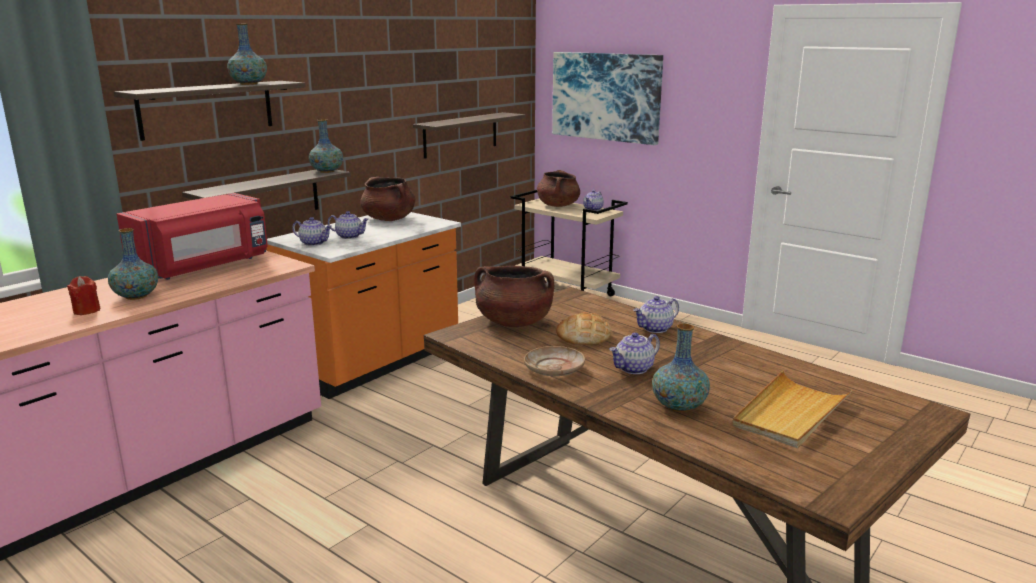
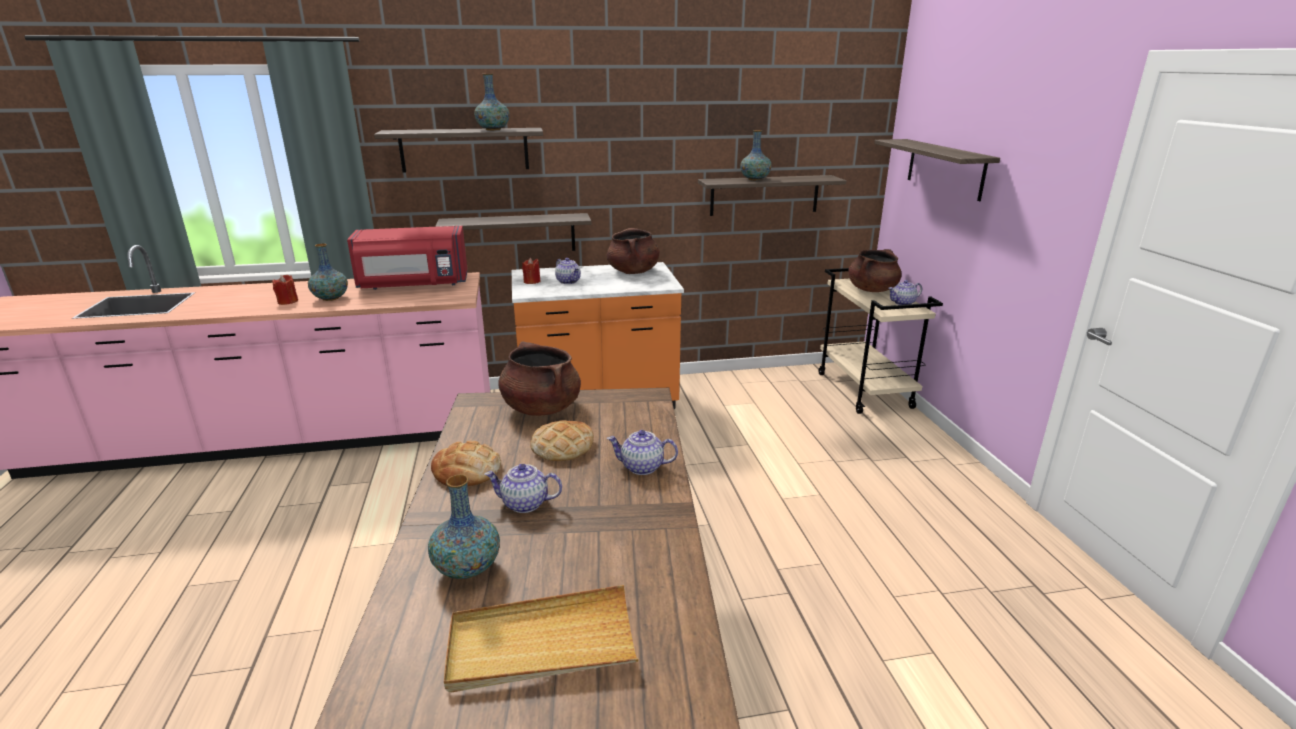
camera: 40 degrees right, 5 degrees up
teapot [293,217,332,246] -> red candle [522,258,541,284]
vase [309,119,343,173] -> vase moved to [740,130,772,180]
beige plate [524,346,585,376] -> bread [431,441,501,486]
picture [552,52,663,145] -> shelf [874,139,1000,201]

